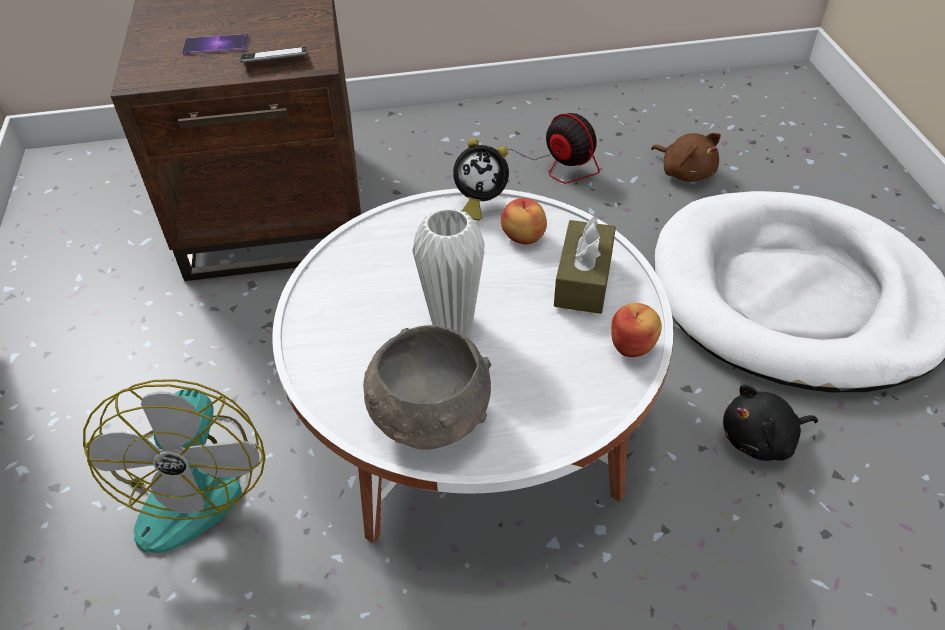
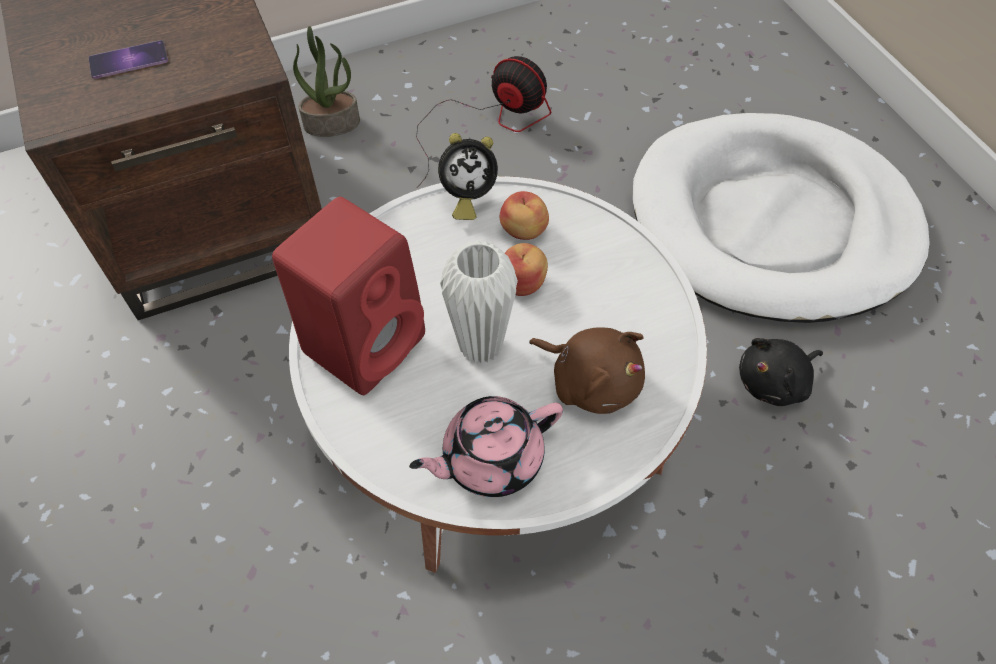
camera: 15 degrees left, 10 degrees up
fan [83,379,265,553] -> none
phone [240,47,307,63] -> none
grey bowl [363,325,491,449] -> pink teapot [409,396,563,497]
brown tissue box [554,216,616,314] -> none
apple [611,303,662,357] -> apple moved to [505,243,548,296]
brown plush toy [651,133,721,182] -> brown plush toy moved to [529,327,645,414]
none -> red speaker [272,197,425,395]
none -> potted plant [293,26,360,137]

